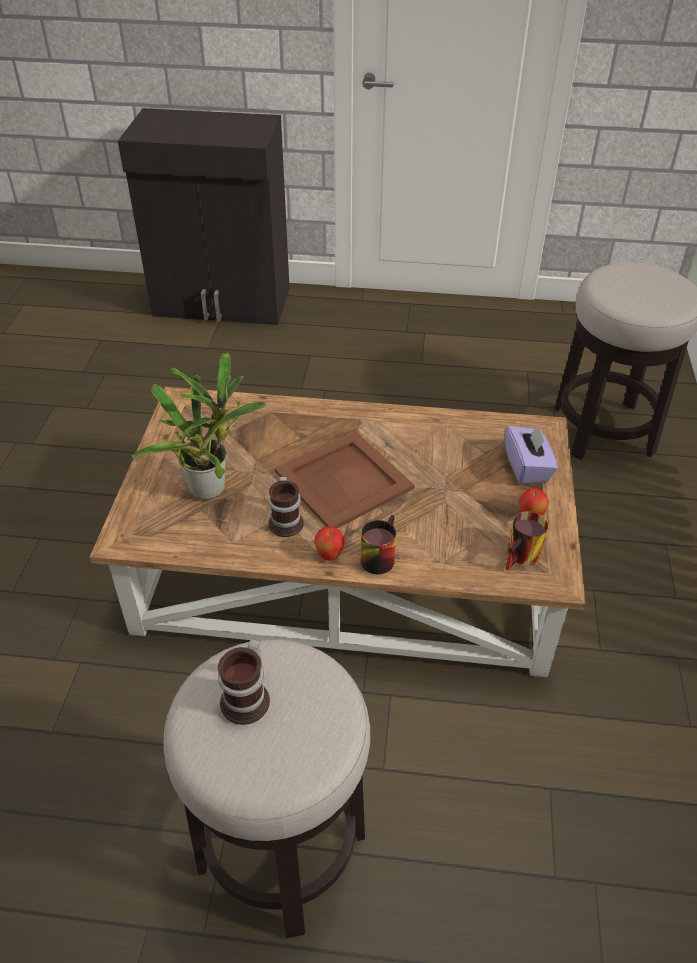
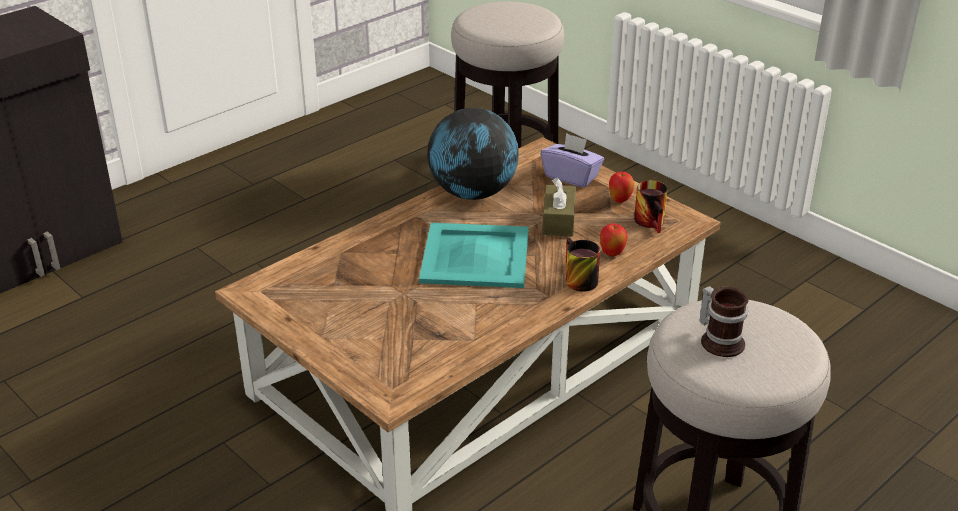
camera: 50 degrees left, 10 degrees down
potted plant [131,352,266,500] -> none
mug [268,477,304,537] -> none
brown tray [274,431,415,528] -> turquoise tray [419,223,529,288]
apple [315,526,345,561] -> apple moved to [600,223,628,256]
none -> globe [427,108,519,200]
none -> brown tissue box [542,178,576,237]

